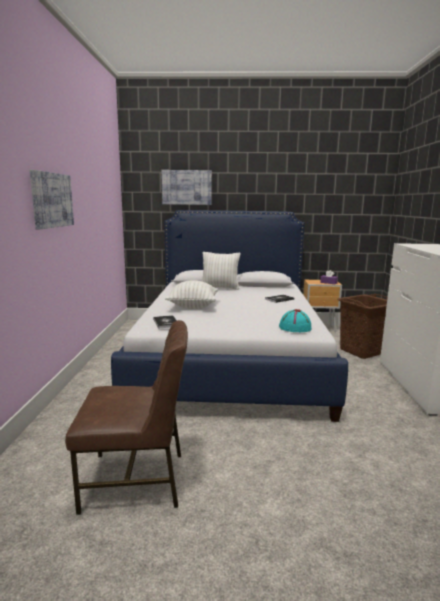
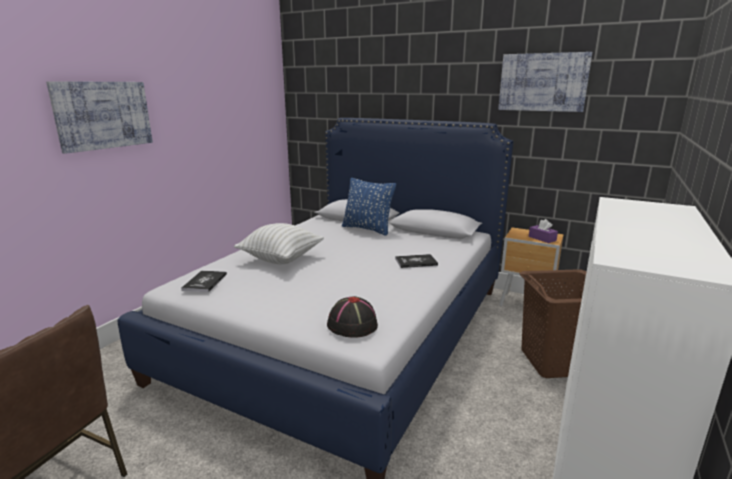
camera: 25 degrees right, 5 degrees up
picture [161,170,212,205] -> picture moved to [498,52,592,112]
white pillow [202,252,240,290] -> blue pillow [342,178,396,236]
turquoise hat [279,309,312,332] -> black hat [327,296,378,338]

